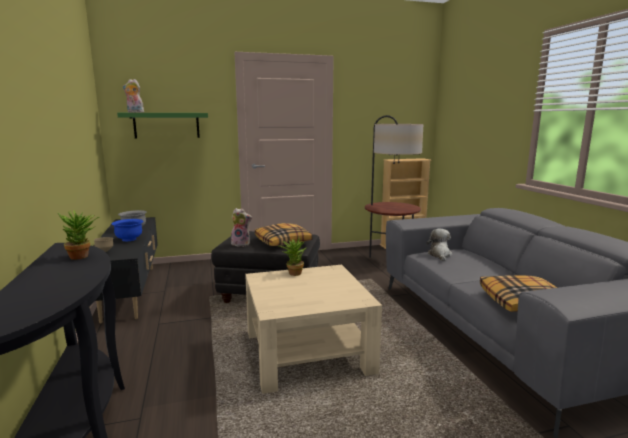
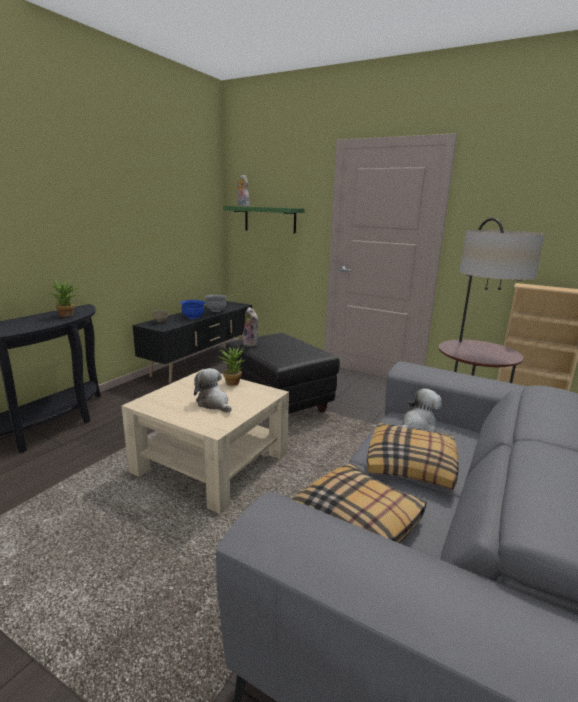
camera: 45 degrees right, 5 degrees up
pillow [255,223,313,246] -> pillow moved to [367,423,459,489]
none -> plush toy [194,368,231,413]

